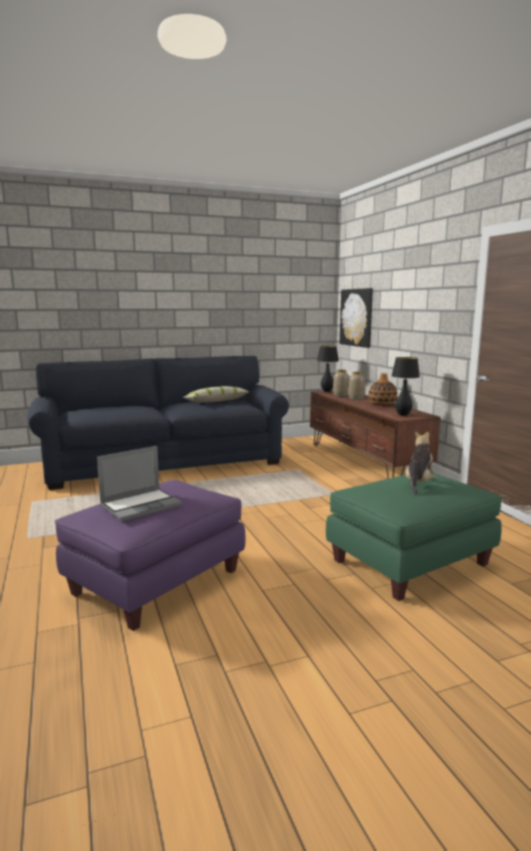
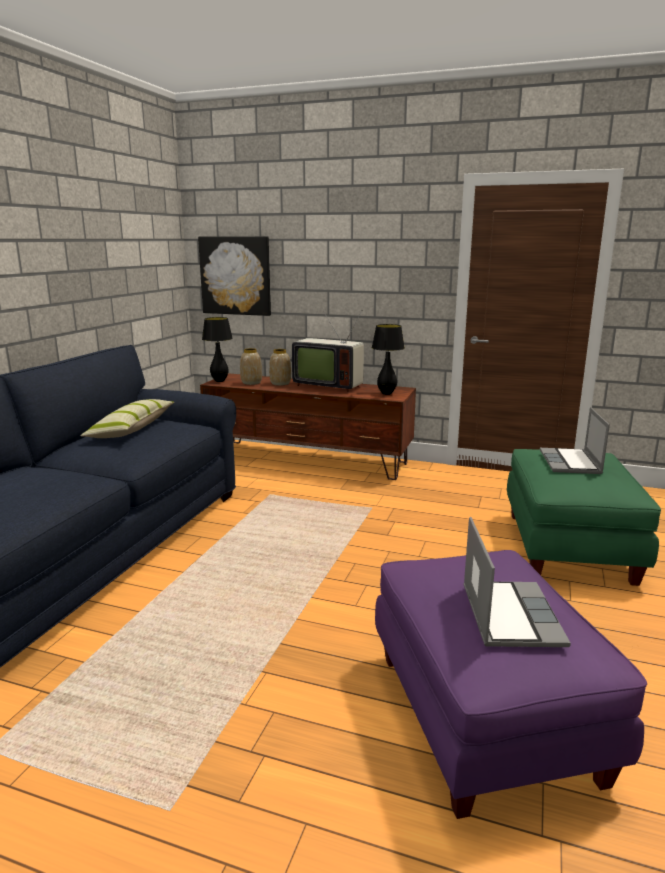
camera: 50 degrees left, 5 degrees up
vase [368,373,398,406] -> television [292,311,364,392]
plush toy [406,431,436,495] -> laptop [540,407,610,474]

